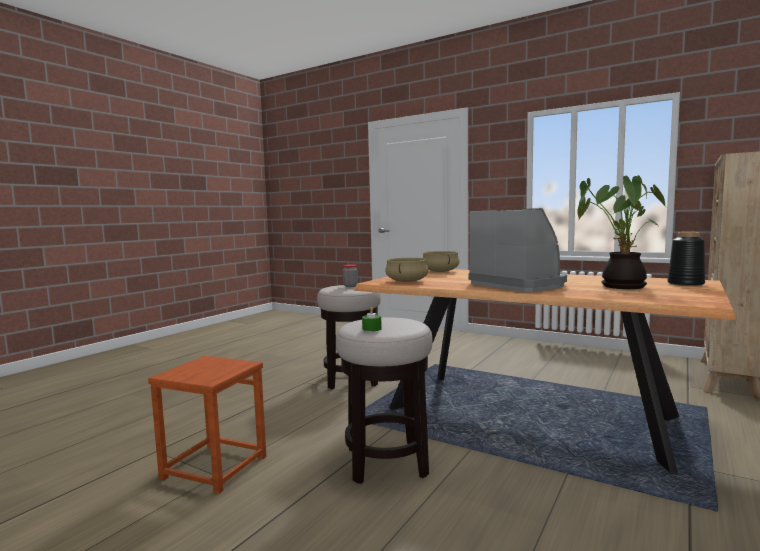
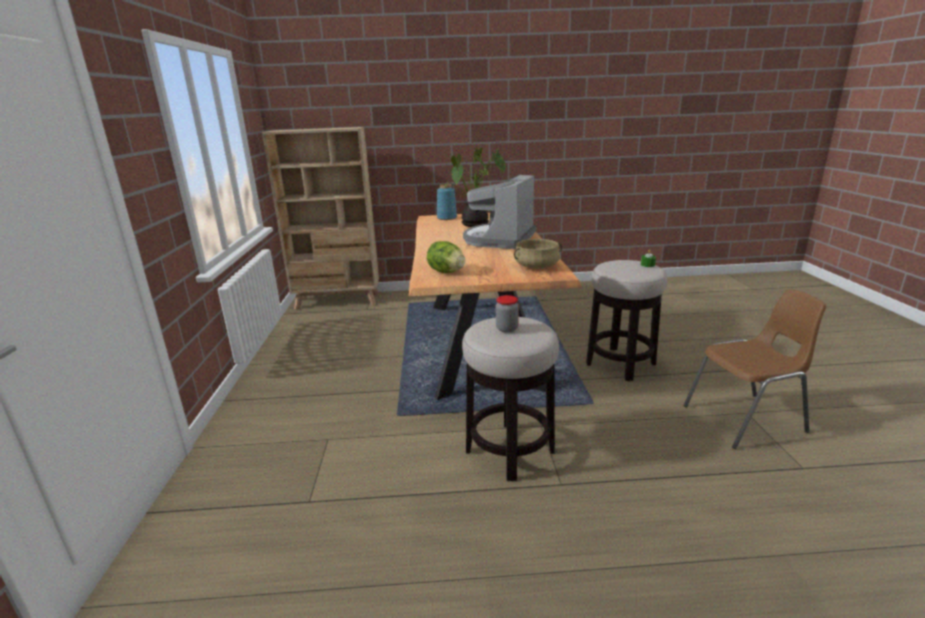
camera: 125 degrees left, 15 degrees up
brown stool [148,356,266,494] -> brown chair [683,289,827,449]
beige cooking pot [423,251,460,272] -> lettuce [427,241,465,273]
black vase [667,232,705,286] -> blue vase [437,184,457,220]

